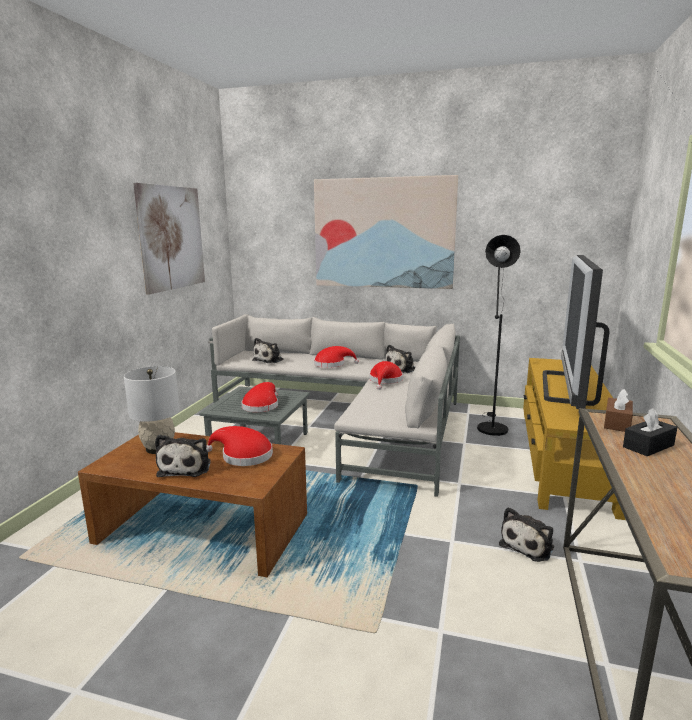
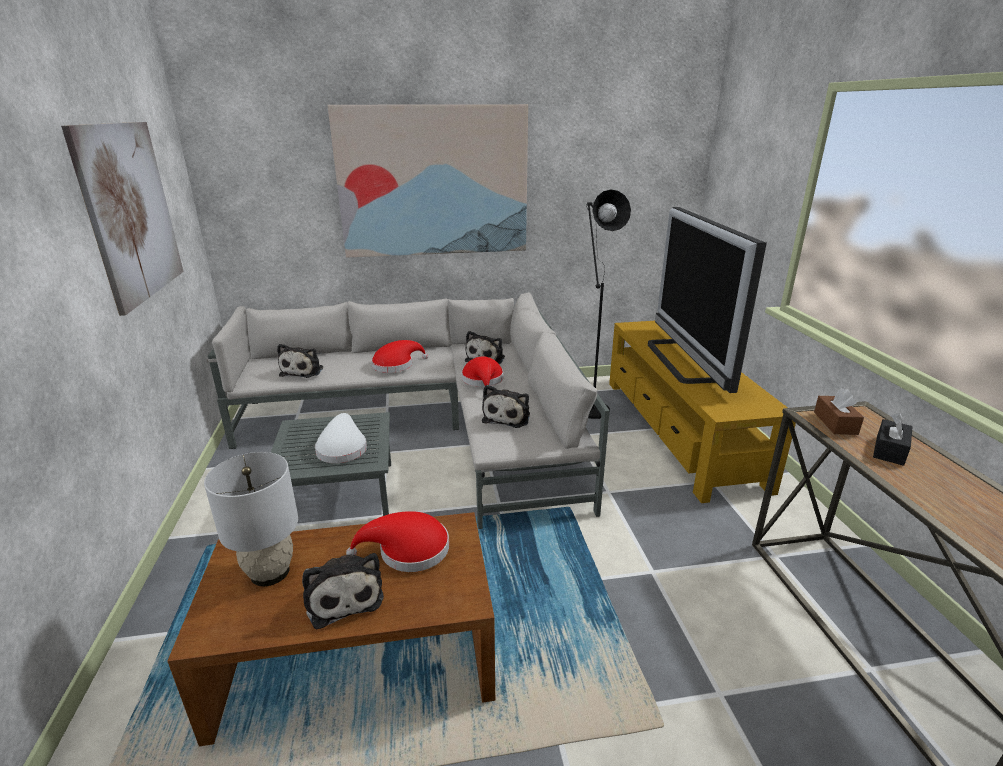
camera: 25 degrees left, 10 degrees up
red hat [241,382,278,412] -> white hat [315,413,367,463]
plush toy [499,507,554,562] -> plush toy moved to [482,385,530,428]

